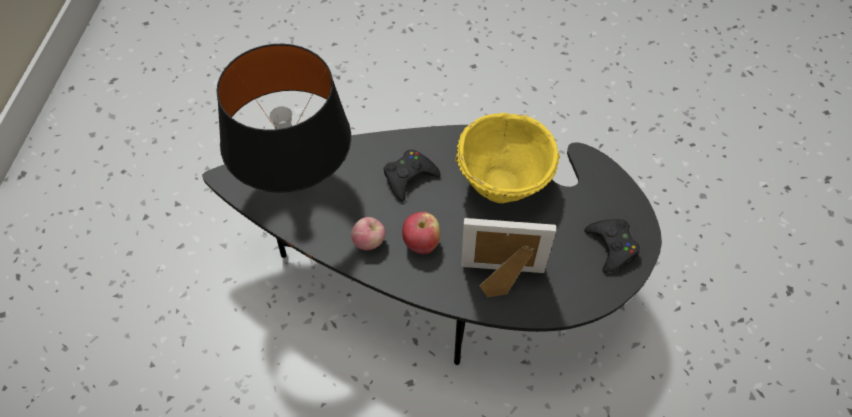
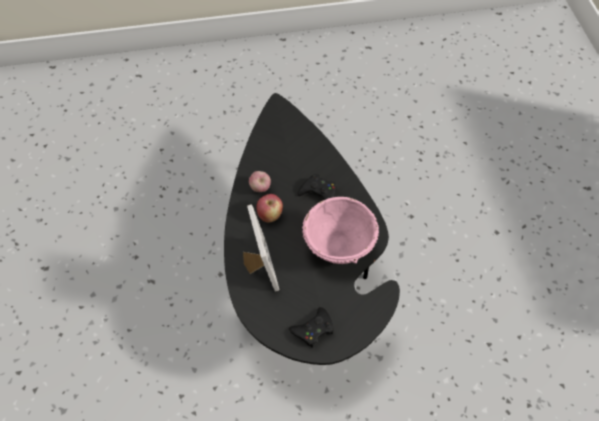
camera: 70 degrees right, 0 degrees up
black table lamp [216,44,351,193] -> none
yellow bowl [455,113,561,203] -> pink bowl [302,197,379,264]

